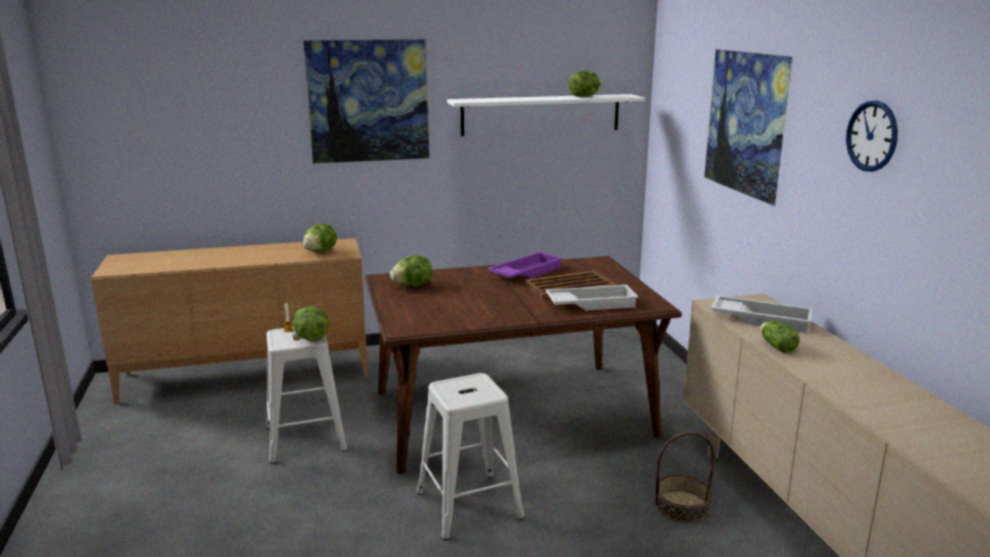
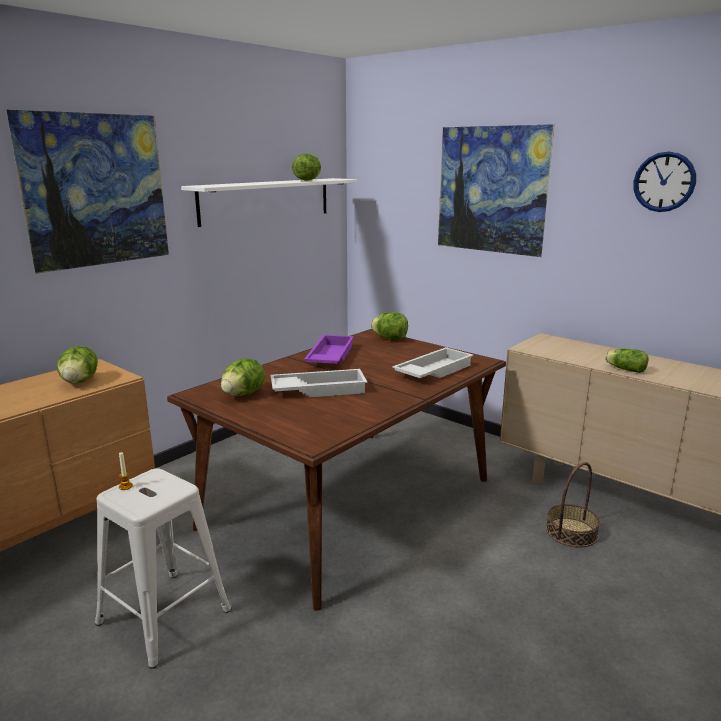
camera: 35 degrees left, 0 degrees up
lettuce [293,306,329,341] -> lettuce moved to [371,312,408,340]
white stool [416,373,525,540] -> none
brown tray [524,271,617,299] -> none
white tray [711,295,813,333] -> white tray moved to [270,369,367,397]

